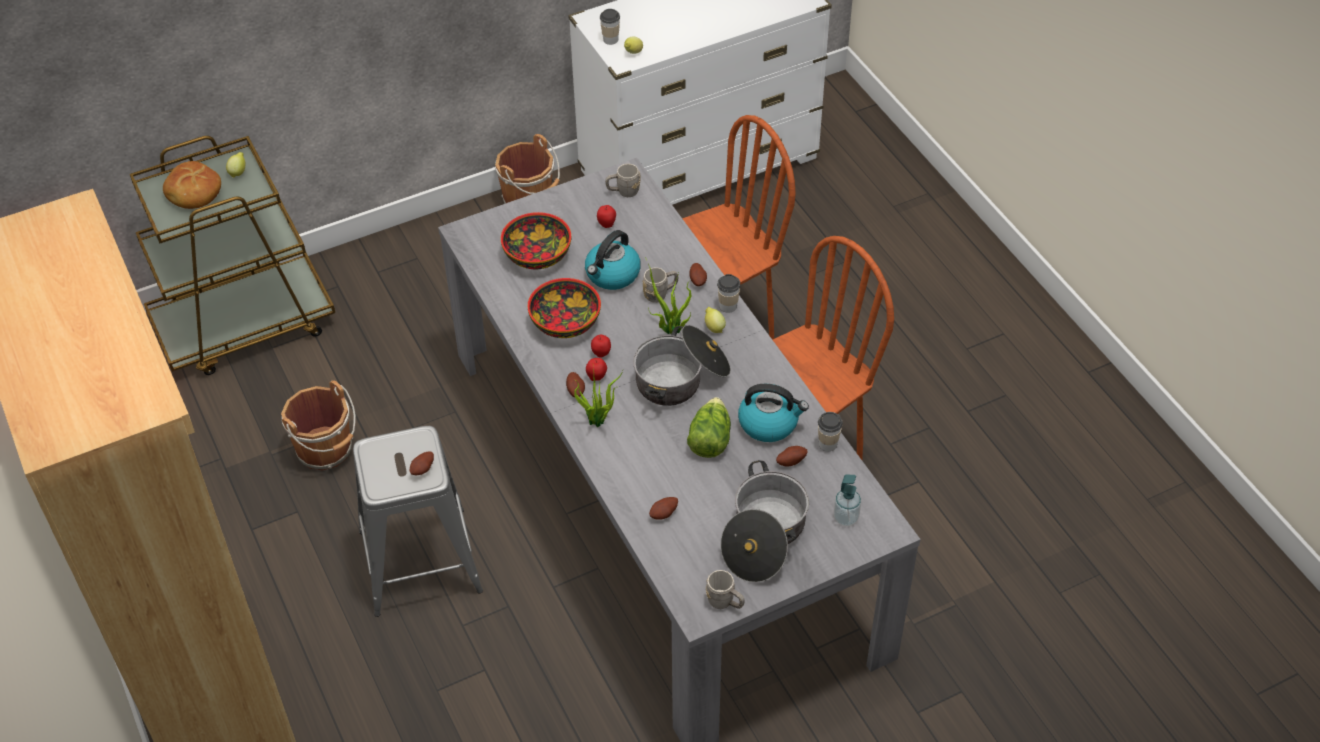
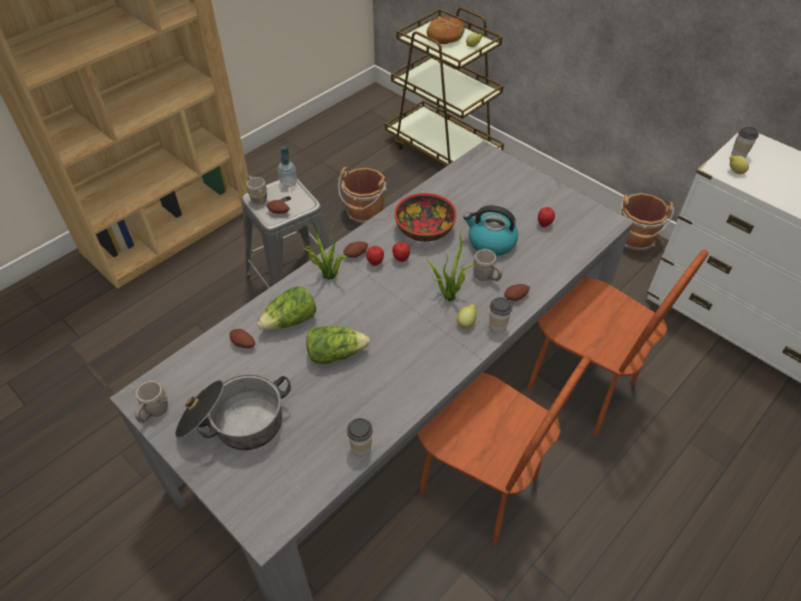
camera: 70 degrees right, 0 degrees up
bowl [501,212,571,269] -> none
grey mug [605,164,641,197] -> grey mug moved to [247,176,267,204]
cooking pot [633,325,731,406] -> none
kettle [738,384,809,442] -> none
potato [776,446,808,466] -> none
soap dispenser [833,474,861,526] -> soap dispenser moved to [278,147,297,187]
none -> lettuce [257,286,316,330]

